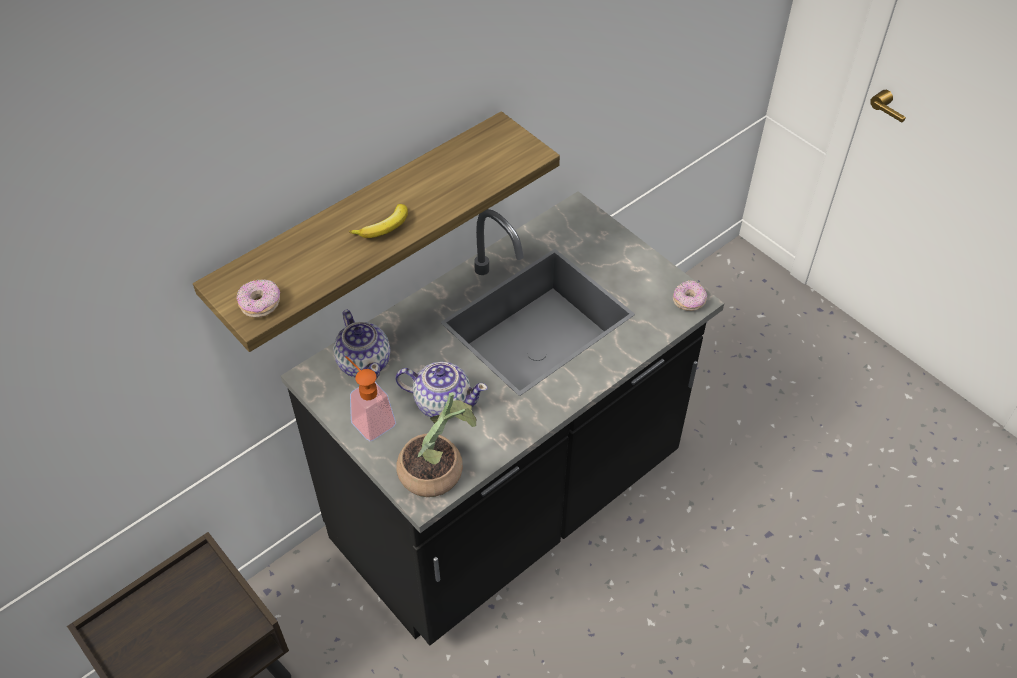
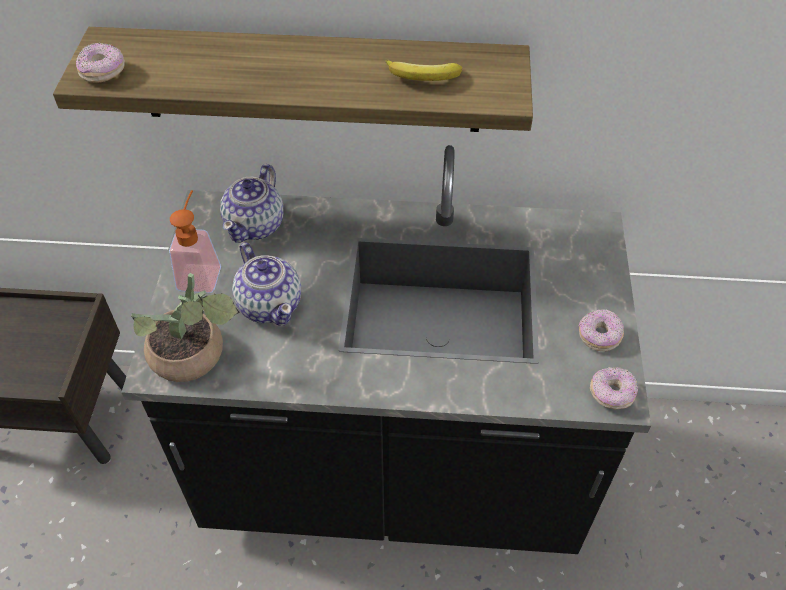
camera: 45 degrees right, 0 degrees up
banana [348,204,408,238] -> banana moved to [386,60,462,81]
none -> donut [578,309,624,351]

